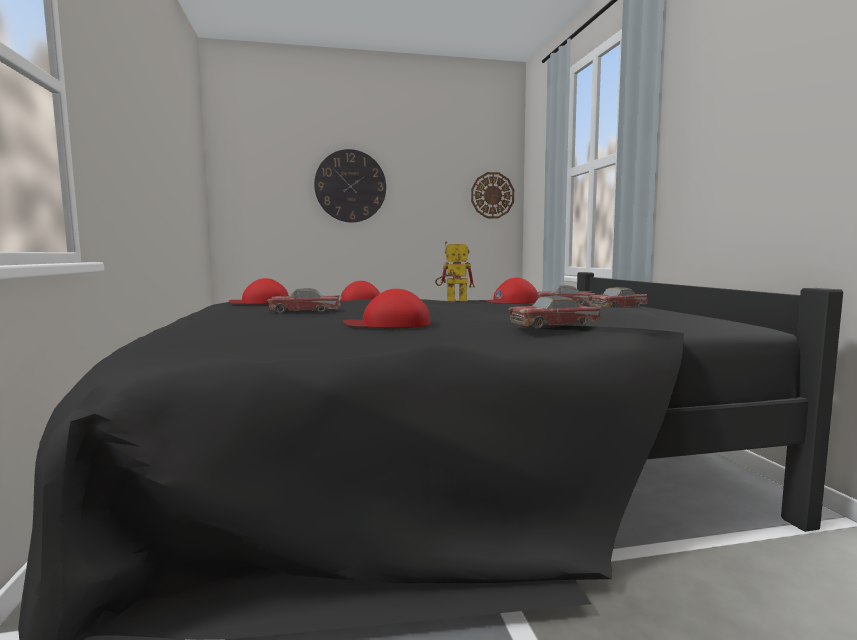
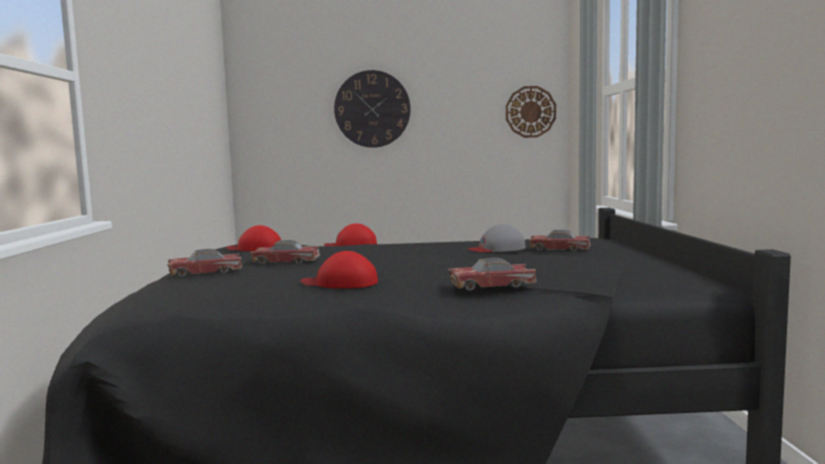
camera: 10 degrees right, 0 degrees up
toy robot [435,241,475,302] -> none
red cap [484,278,538,304] -> grey cap [468,224,526,252]
toy car [588,287,648,307] -> toy car moved to [167,249,243,277]

